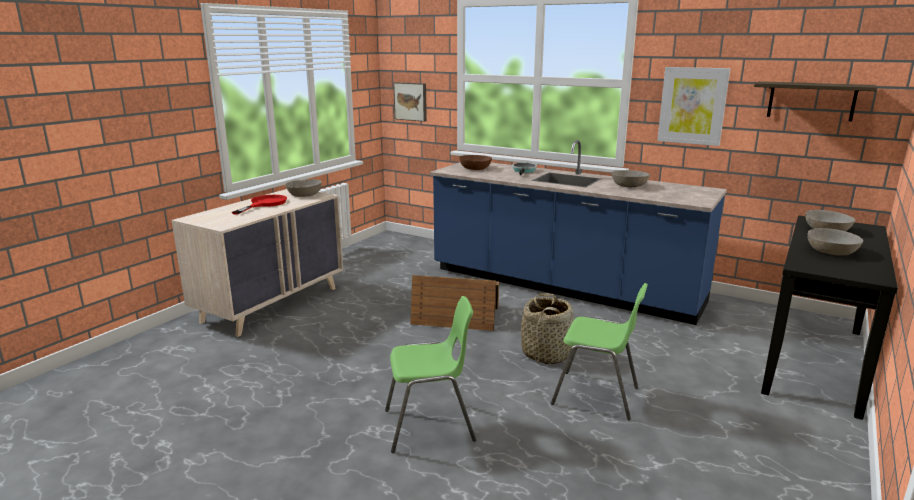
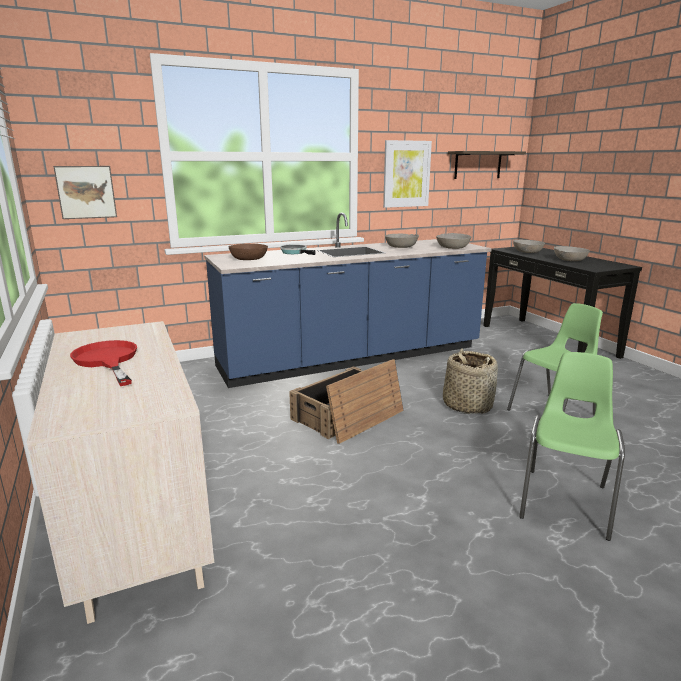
camera: 55 degrees left, 0 degrees up
grey bowl [285,179,322,197] -> grey bowl moved to [436,233,471,249]

